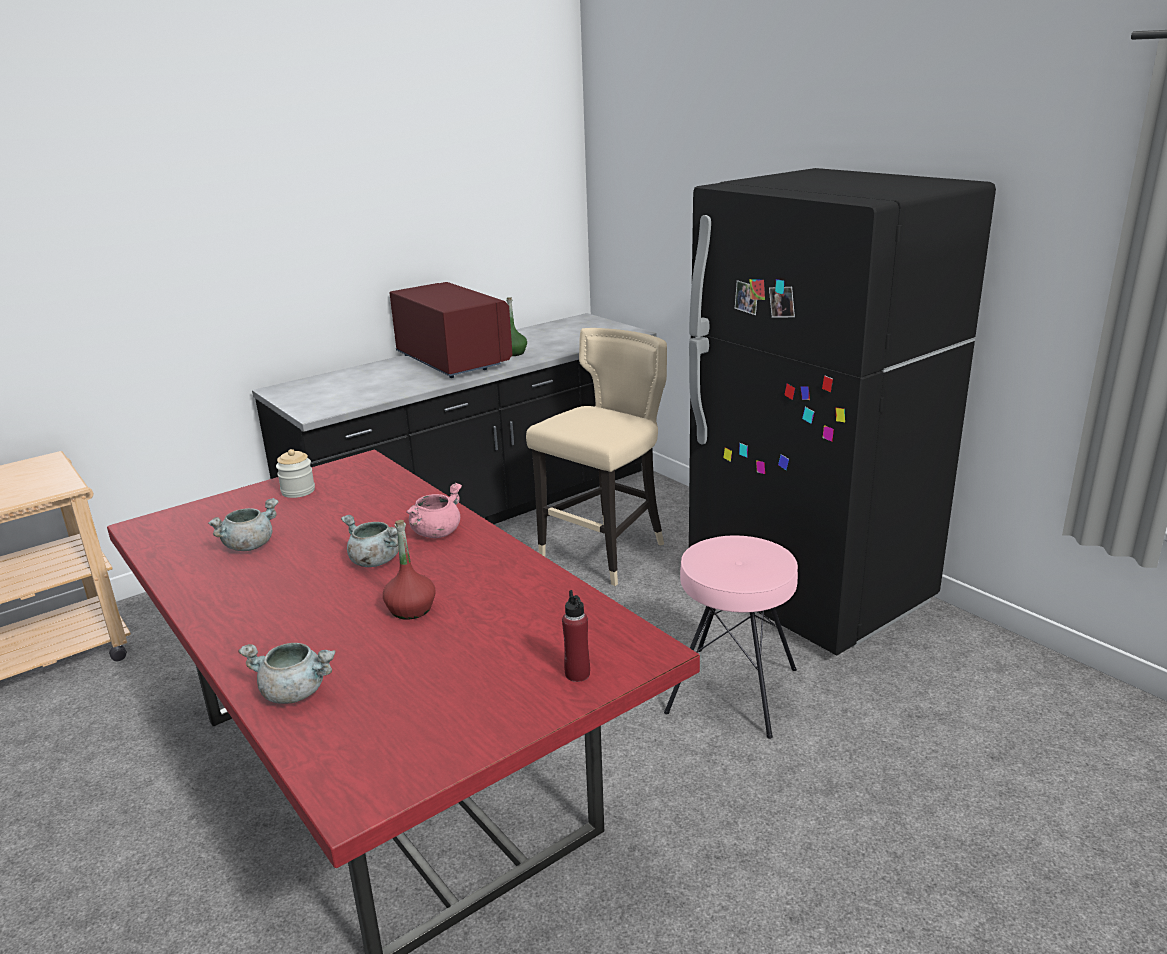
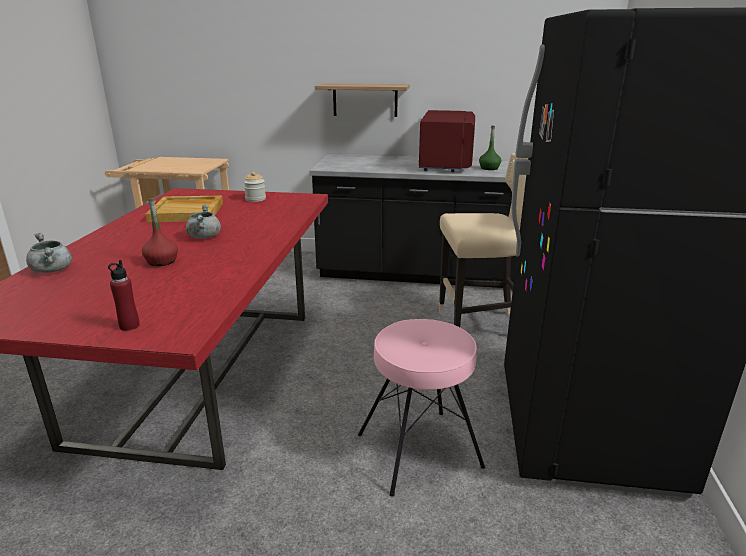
camera: 45 degrees right, 0 degrees up
grey cooking pot [208,498,279,551] -> beige tray [146,195,223,222]
pink cooking pot [406,483,462,538] -> none
none -> shelf [315,83,410,117]

